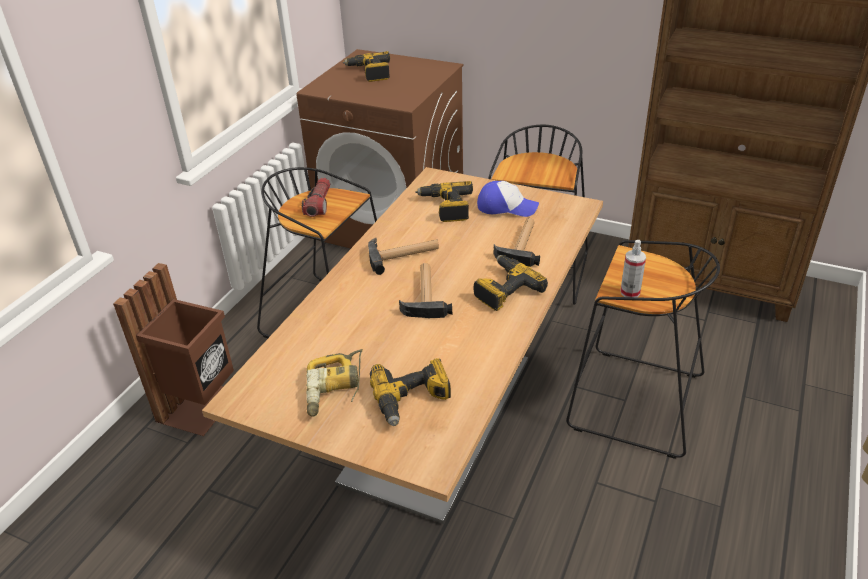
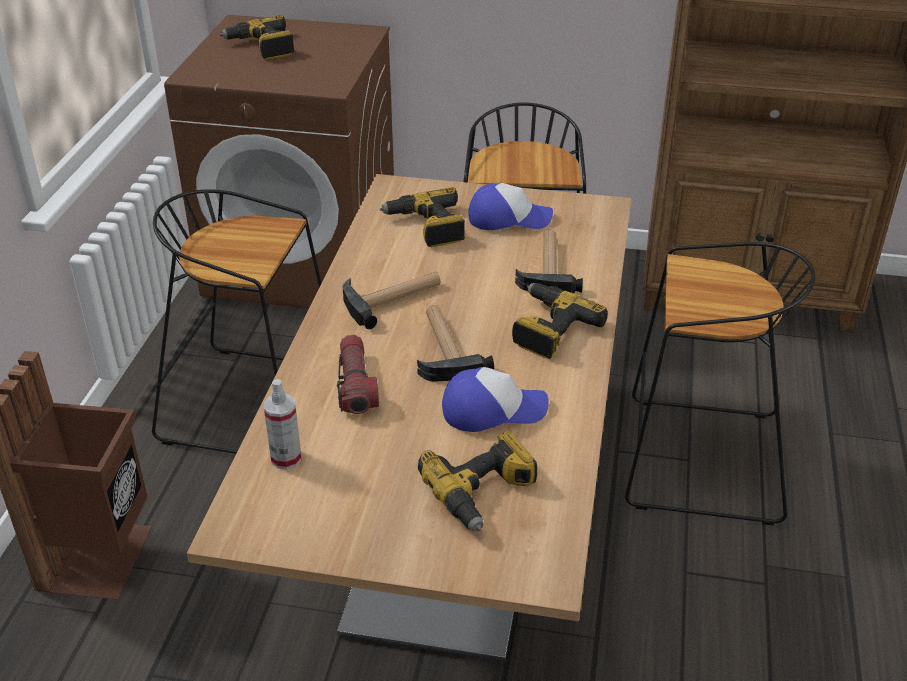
camera: 15 degrees left, 0 degrees up
flashlight [301,178,330,217] -> flashlight moved to [337,335,379,414]
power drill [306,349,363,417] -> none
spray bottle [620,240,646,297] -> spray bottle moved to [264,379,302,470]
none -> cap [442,367,549,432]

